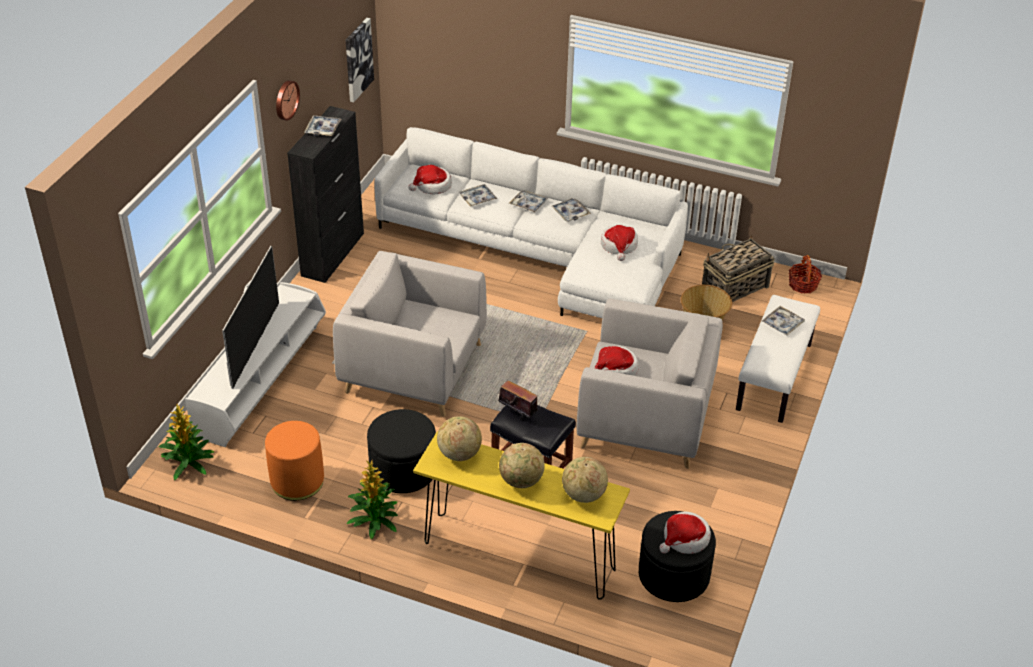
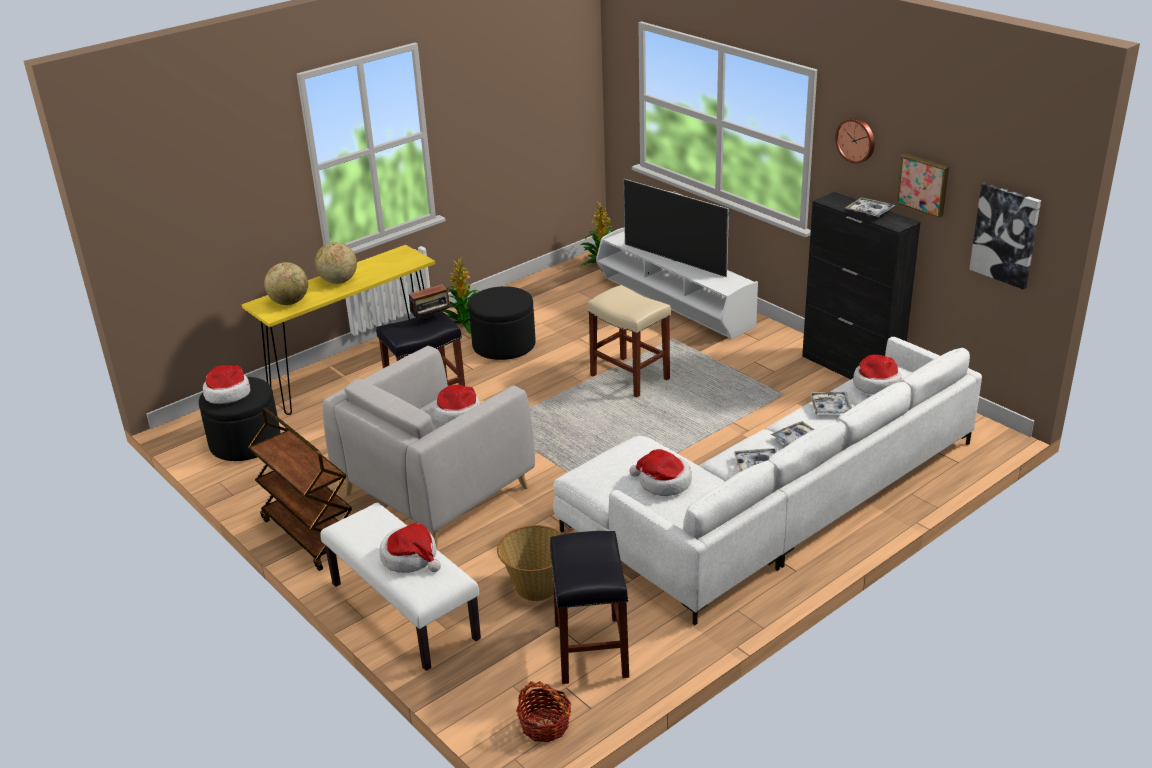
camera: 120 degrees right, 10 degrees down
orange ottoman [265,421,324,501] -> none
grey armchair [333,251,487,417] -> beige stool [587,285,671,398]
globe [437,416,482,461] -> none
basket [702,235,775,302] -> black stool [550,531,629,684]
tray [761,306,805,335] -> hat [379,523,441,573]
none -> brown cart [248,407,352,571]
none -> picture [897,153,949,218]

